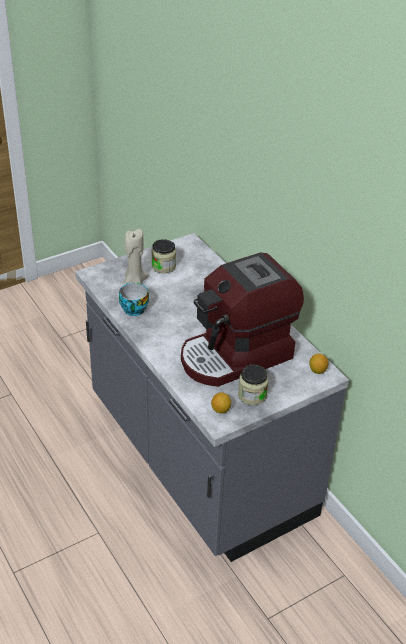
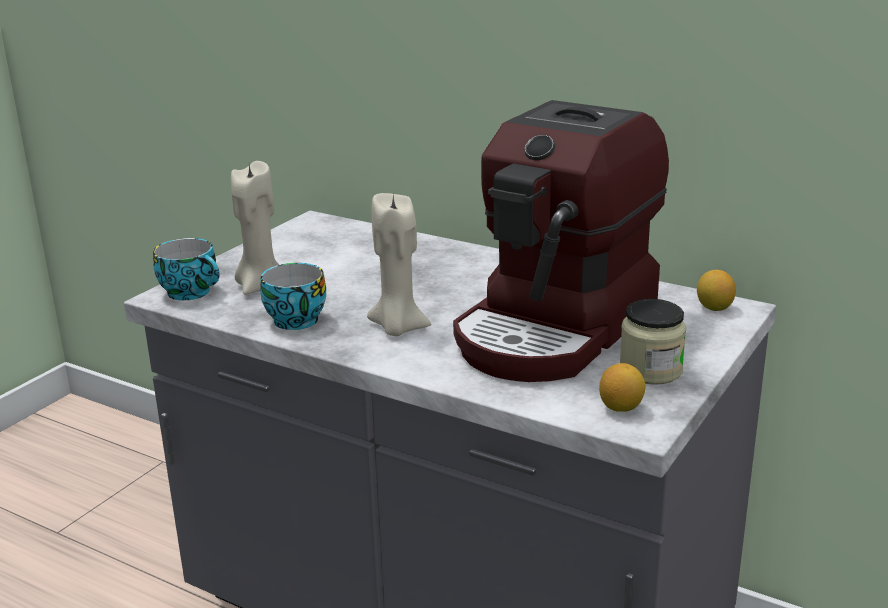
camera: 25 degrees left, 15 degrees down
jar [152,239,176,273] -> none
none -> cup [153,238,219,301]
none -> beige candle [367,193,431,336]

